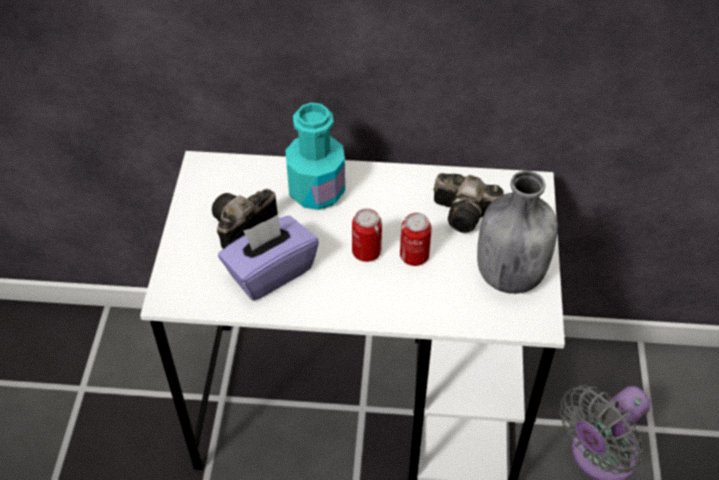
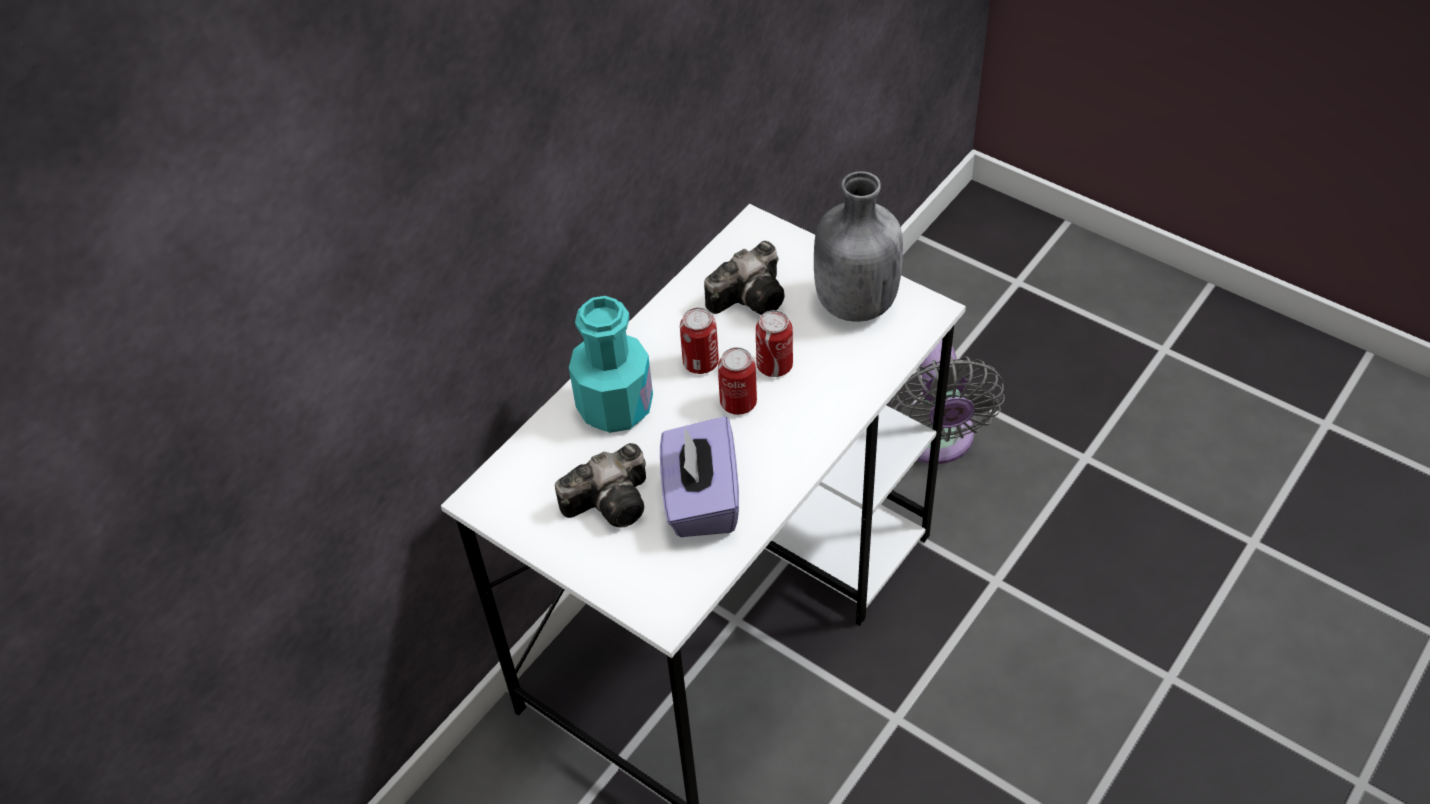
camera: 55 degrees left, 0 degrees up
camera [212,189,278,249] -> camera turned 105 degrees counterclockwise [555,443,646,528]
none -> can [680,307,719,374]

